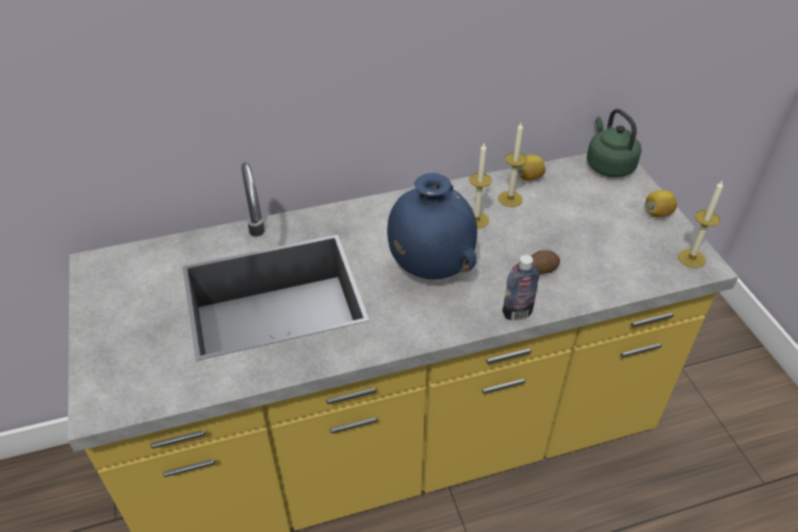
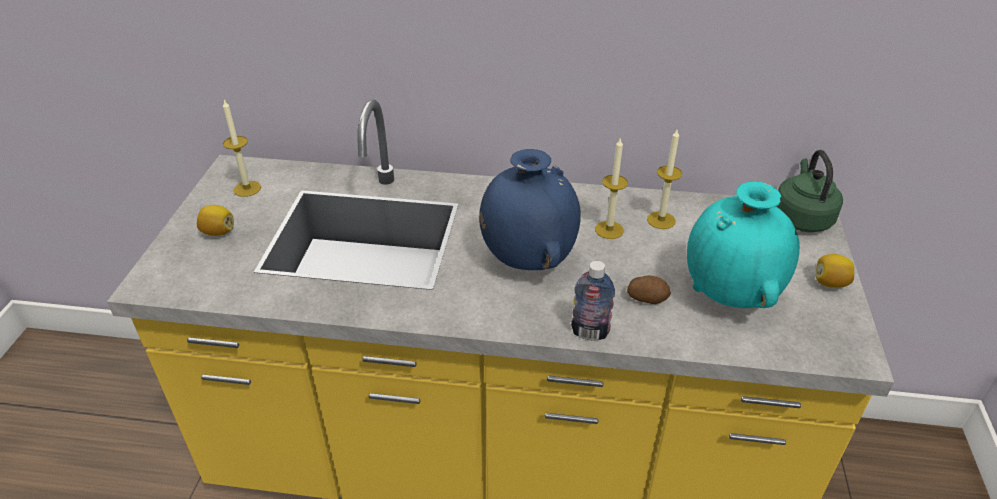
camera: 25 degrees right, 5 degrees down
lemon [518,155,545,181] -> lemon moved to [197,205,234,236]
candle [678,181,723,268] -> candle moved to [223,100,261,197]
none -> turquoise vase [687,182,800,308]

